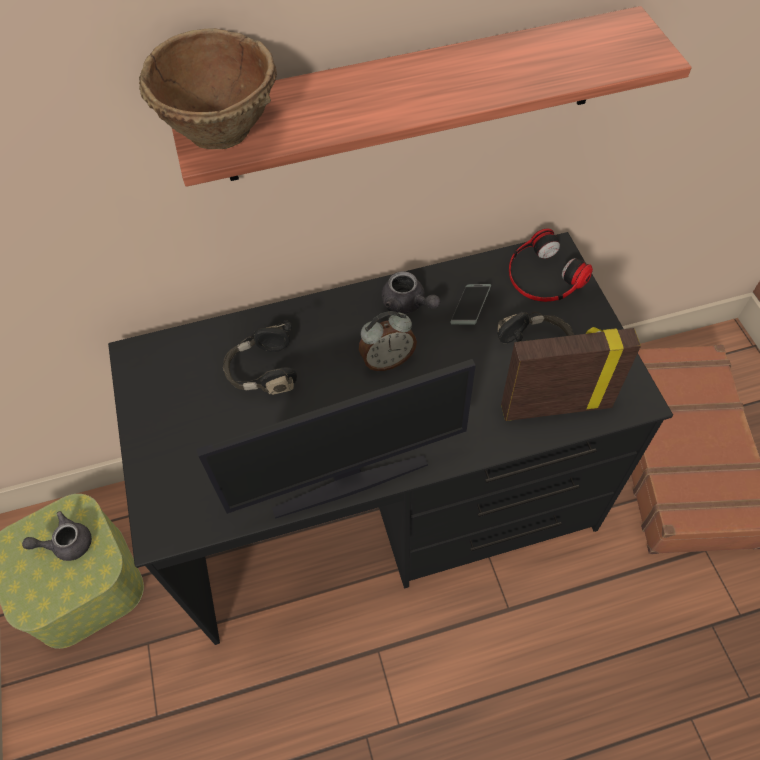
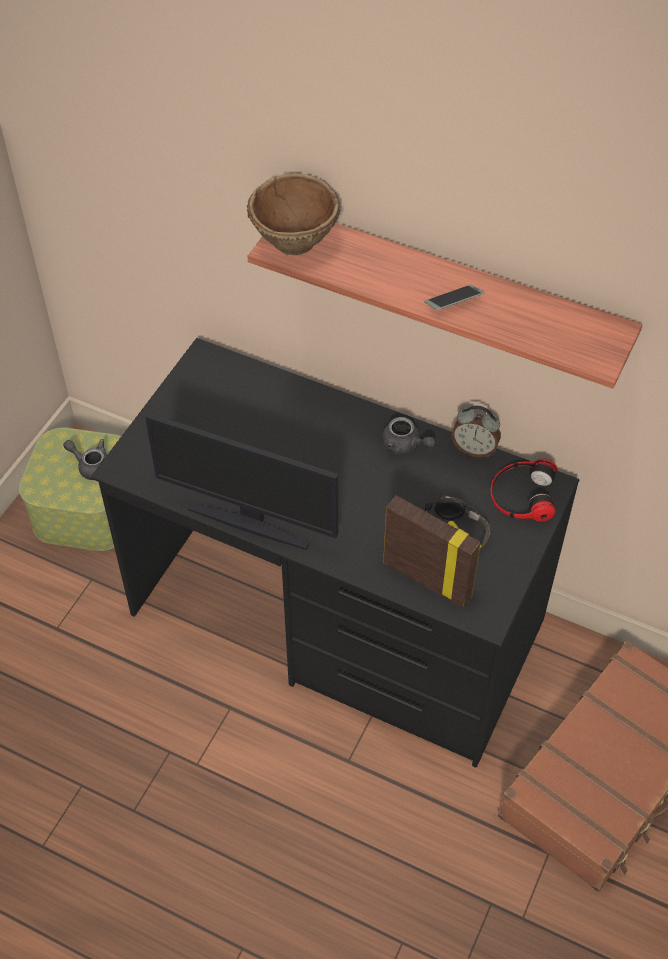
camera: 40 degrees right, 5 degrees down
black headphones [223,321,297,395] -> none
alarm clock [358,311,417,371] -> alarm clock moved to [452,405,501,458]
grey teapot [381,271,441,314] -> grey teapot turned 45 degrees counterclockwise [381,417,436,454]
phone [450,284,491,325] -> phone moved to [424,285,484,310]

